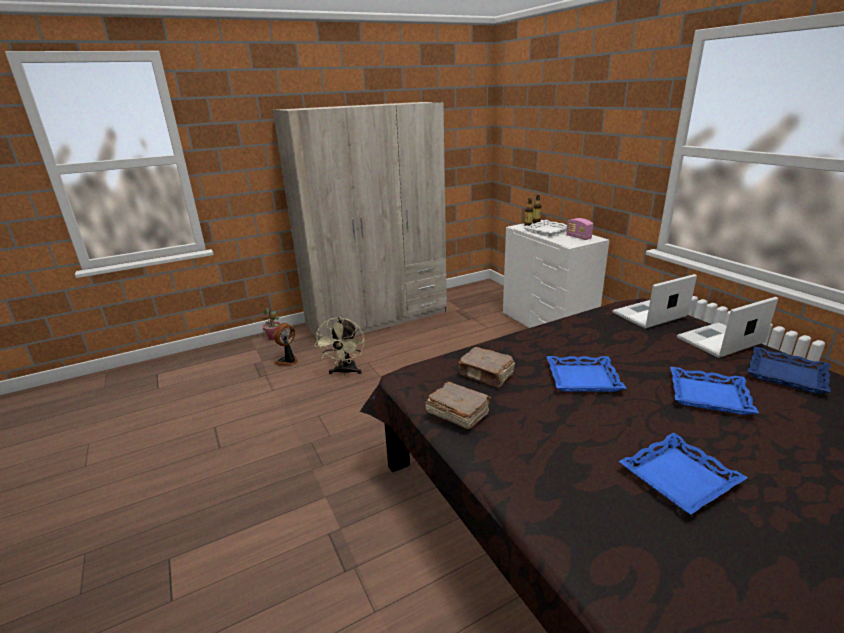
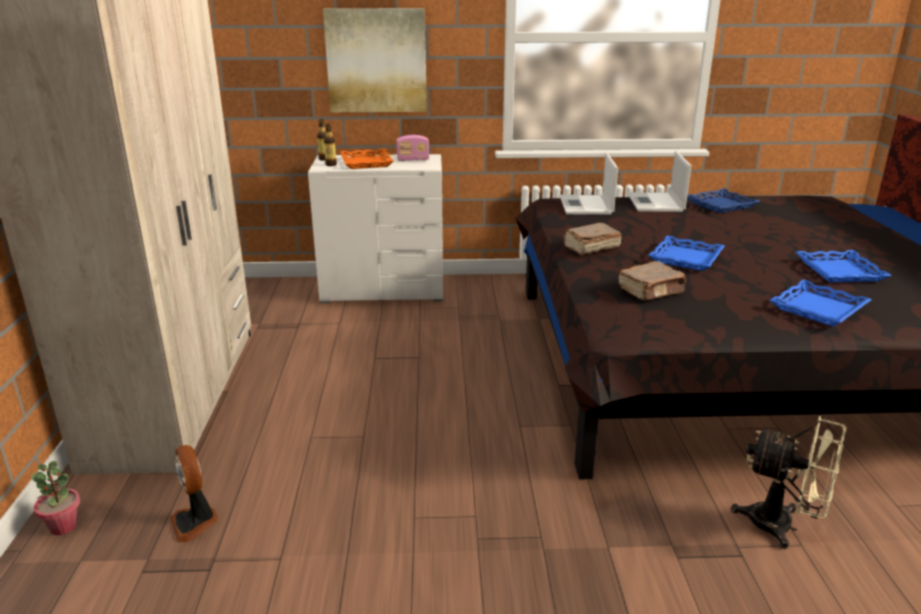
camera: 65 degrees left, 0 degrees up
beige fan [315,317,365,375] -> beige fan moved to [731,416,846,549]
brown book [426,382,491,429] -> brown book moved to [563,223,622,255]
white tray [523,220,567,237] -> orange tray [340,149,394,169]
blue tray [670,367,759,415] -> blue tray moved to [769,279,872,327]
none -> picture [323,8,427,112]

